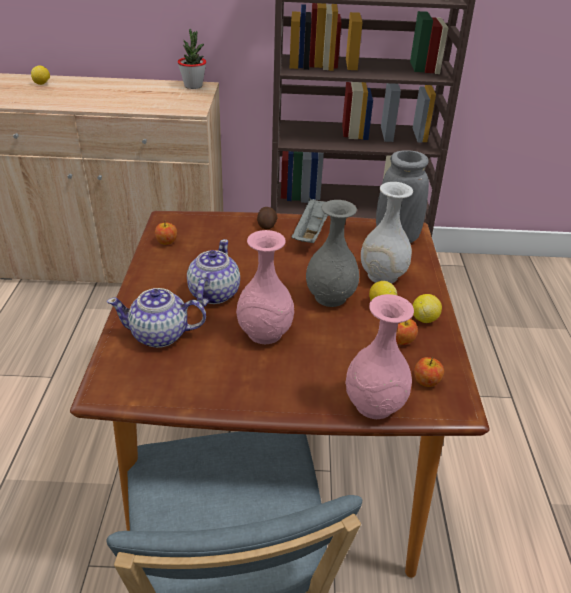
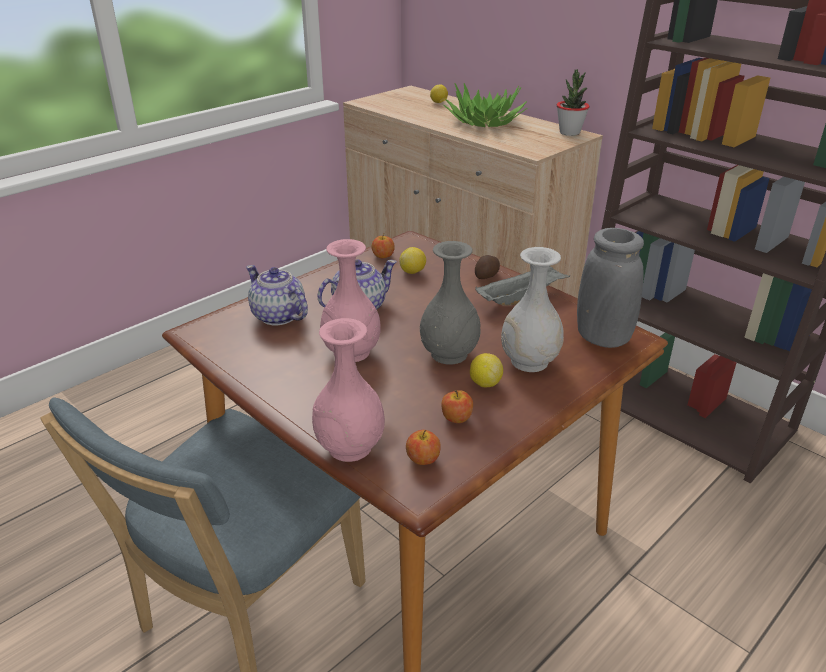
camera: 45 degrees right, 5 degrees down
lemon [412,294,442,323] -> lemon moved to [399,247,426,274]
none -> potted plant [443,83,528,127]

